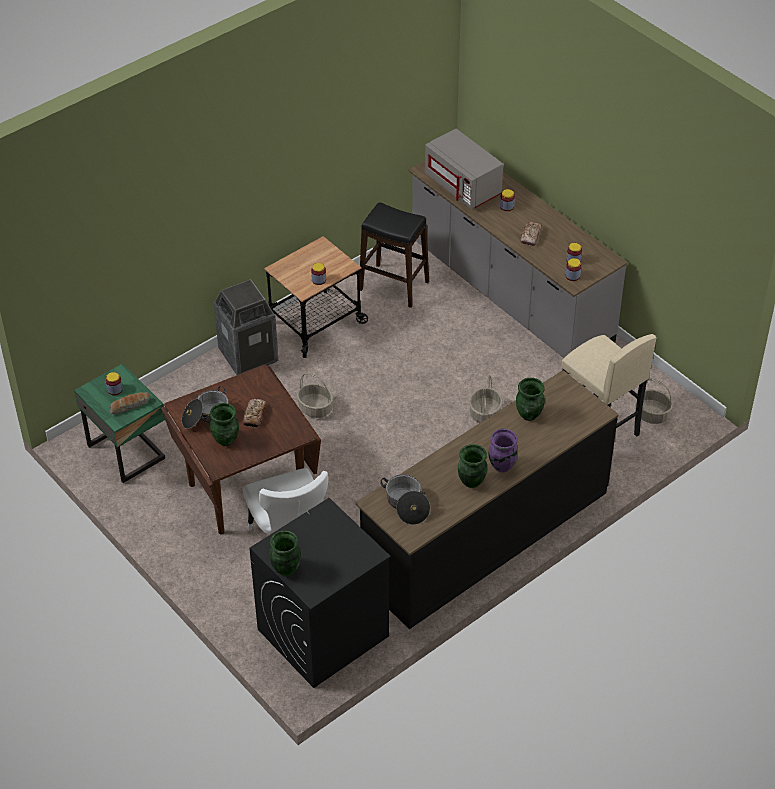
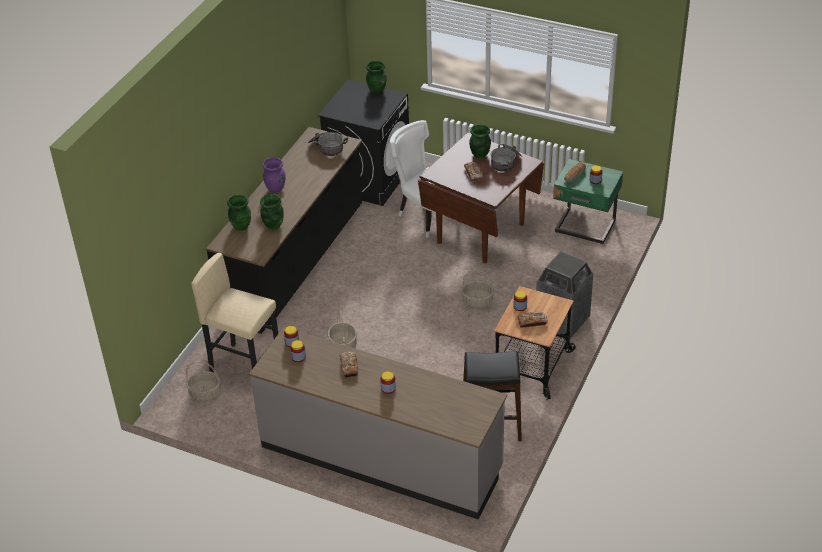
camera: 155 degrees right, 5 degrees down
grey microwave [425,129,503,209] -> none
green vase [458,444,487,488] -> green vase moved to [227,195,251,231]
none -> bread [518,312,548,328]

